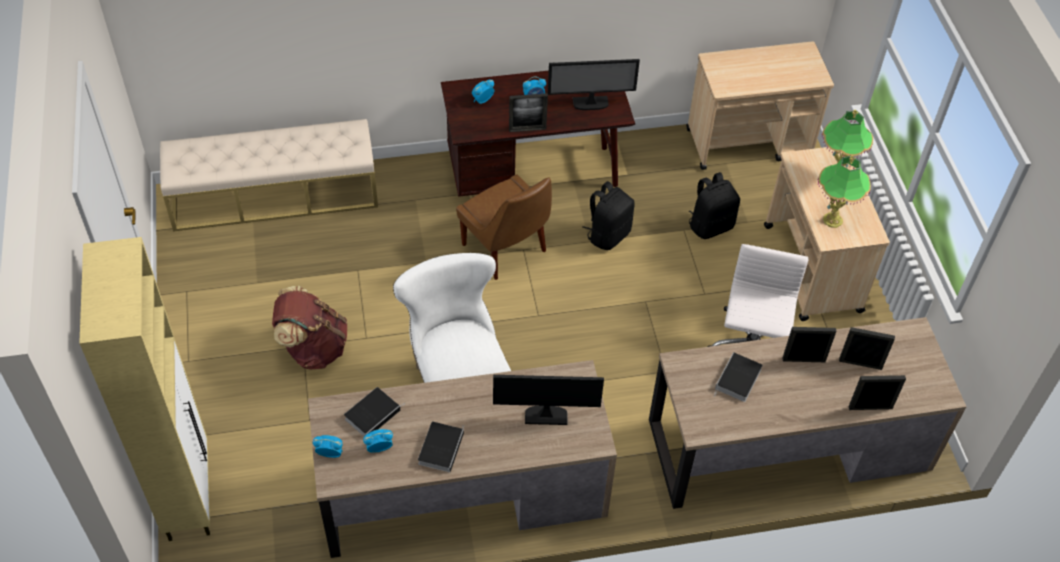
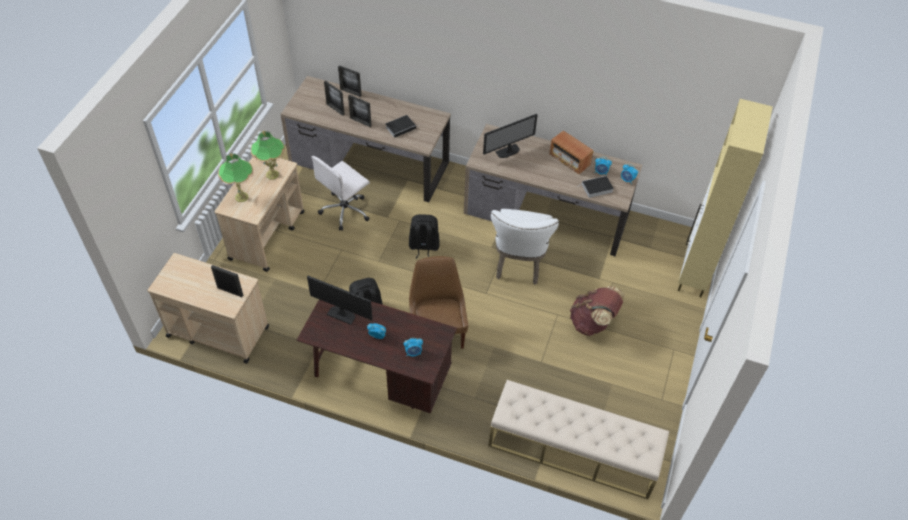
camera: 150 degrees left, 0 degrees up
book [418,422,464,472] -> radio [549,131,594,174]
monitor [493,375,604,425] -> monitor turned 60 degrees counterclockwise [483,114,538,158]
picture frame [509,93,548,132] -> picture frame moved to [211,265,243,297]
black backpack [689,172,740,239] -> black backpack moved to [409,214,440,259]

